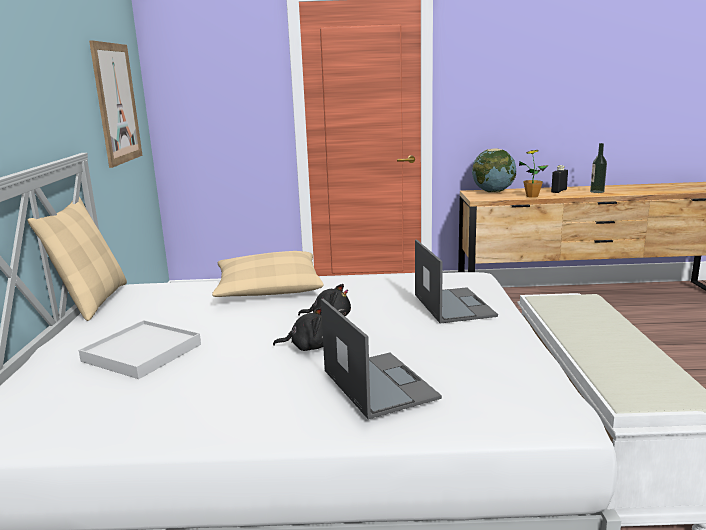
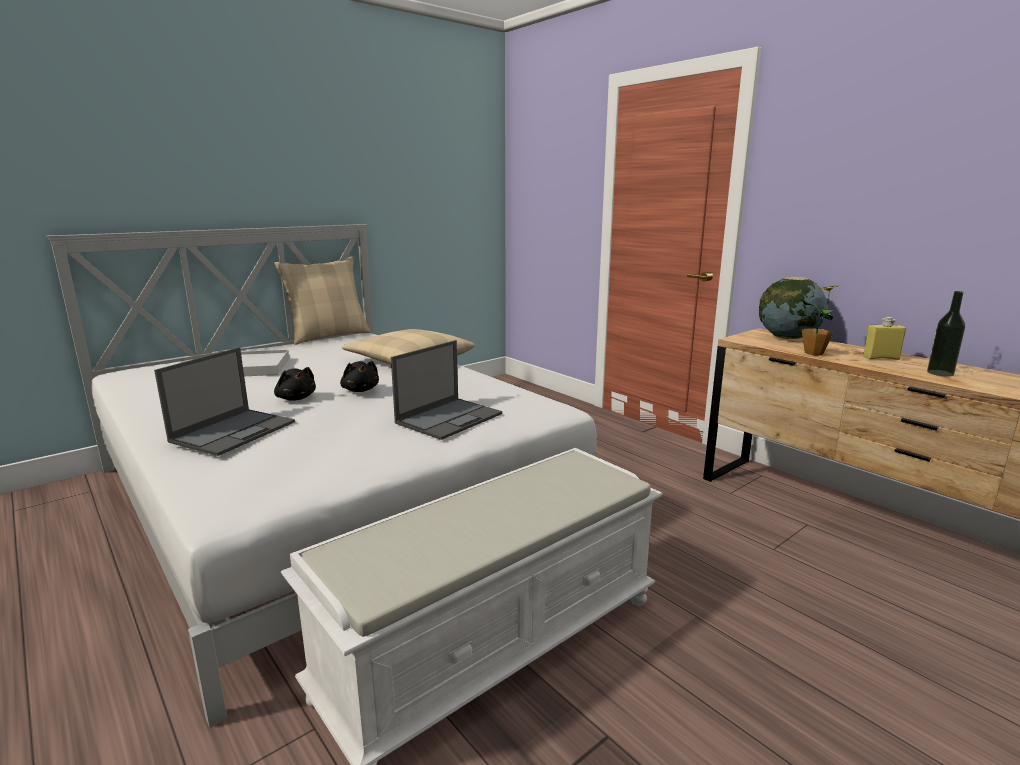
camera: 50 degrees right, 0 degrees up
picture [89,40,143,168] -> none
black bottle [551,165,568,193] -> yellow bottle [863,317,906,360]

